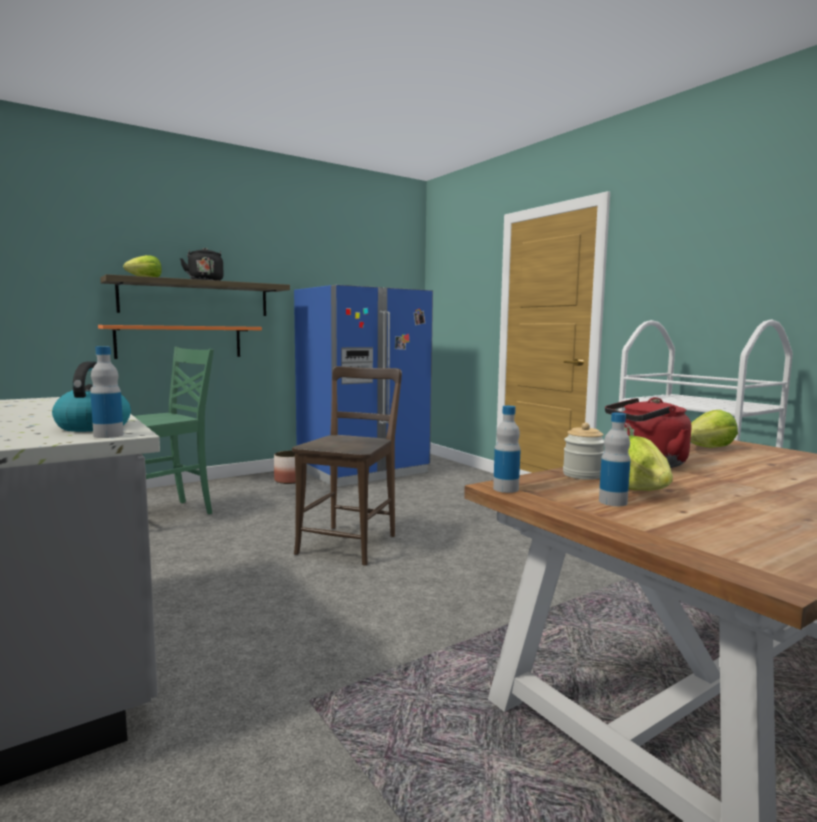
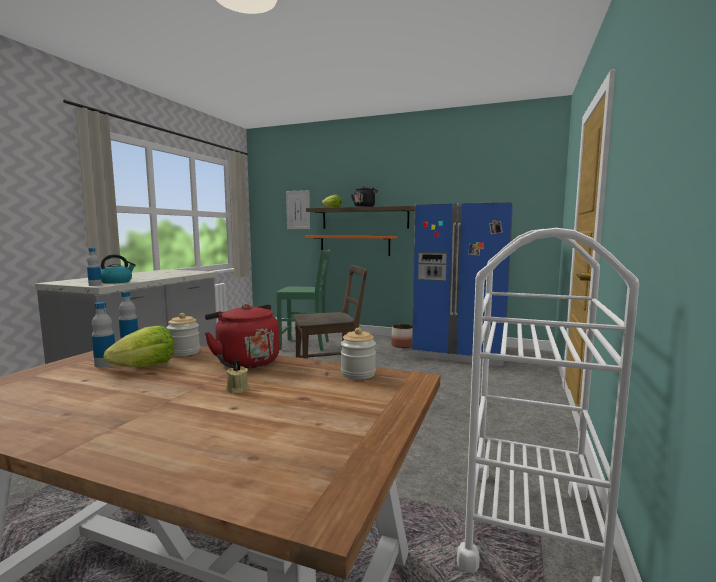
camera: 55 degrees right, 0 degrees up
lettuce [690,410,738,448] -> jar [341,328,376,379]
none -> beige candle [226,360,249,394]
none -> picture [286,190,310,229]

